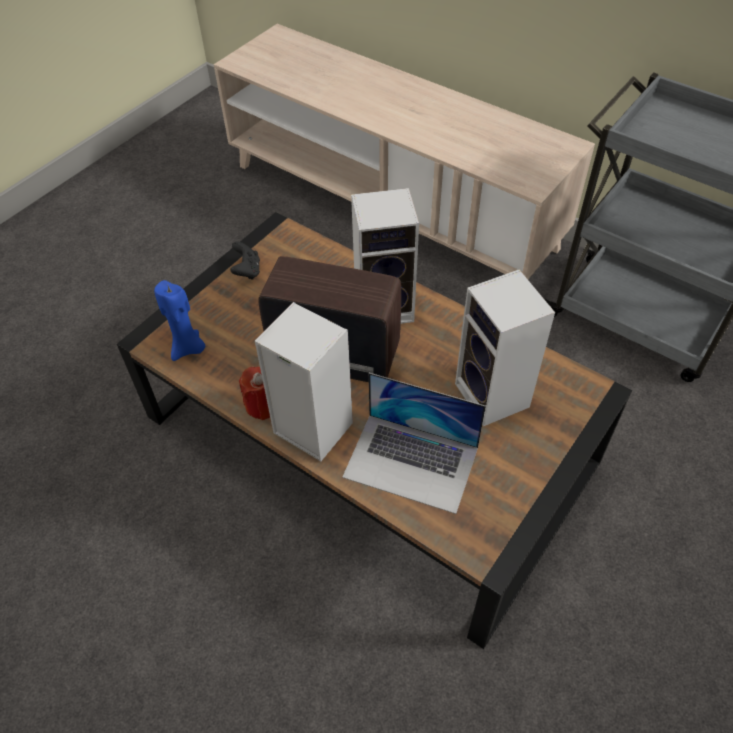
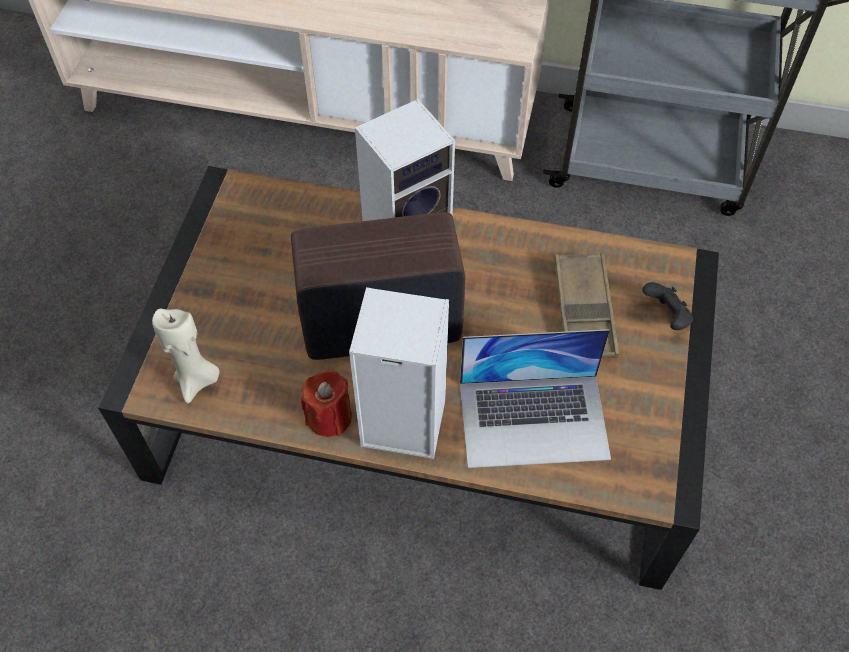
camera: 25 degrees left, 5 degrees up
blue candle [154,280,205,361] -> beige candle [152,309,220,403]
black game controller [230,241,260,280] -> black game controller moved to [642,282,693,330]
speaker [455,269,555,426] -> brown tray [554,253,619,358]

